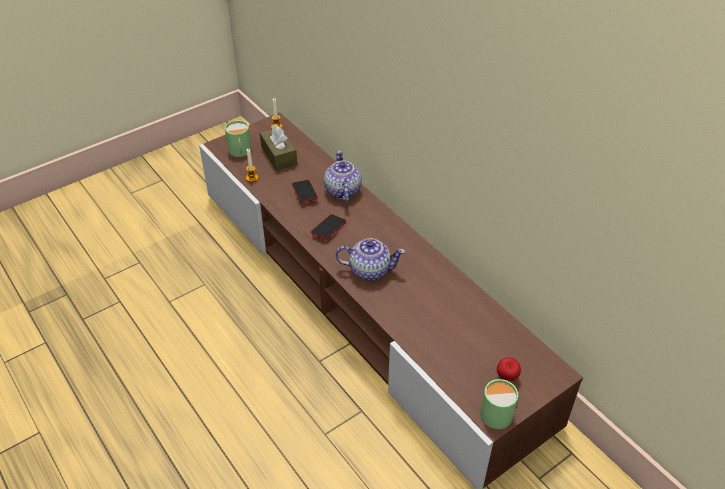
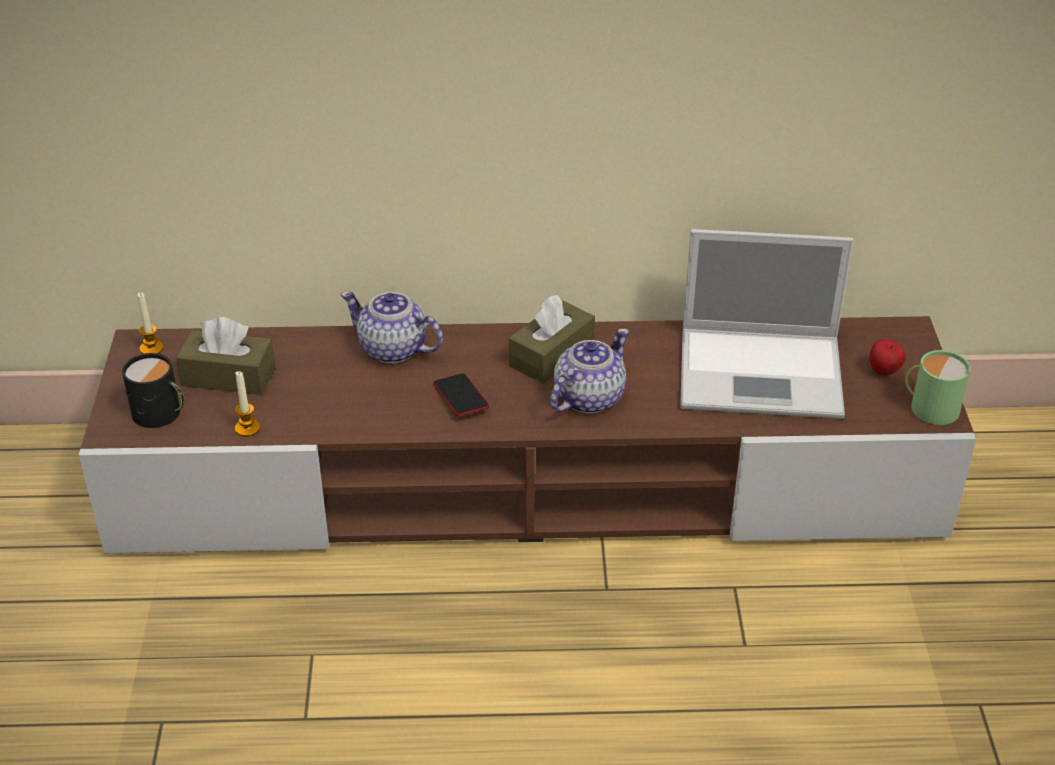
camera: 55 degrees left, 5 degrees down
green mug [225,120,252,157] -> black mug [122,353,184,428]
phone [292,180,318,202] -> none
none -> brown tissue box [509,295,595,384]
none -> laptop [680,229,853,419]

